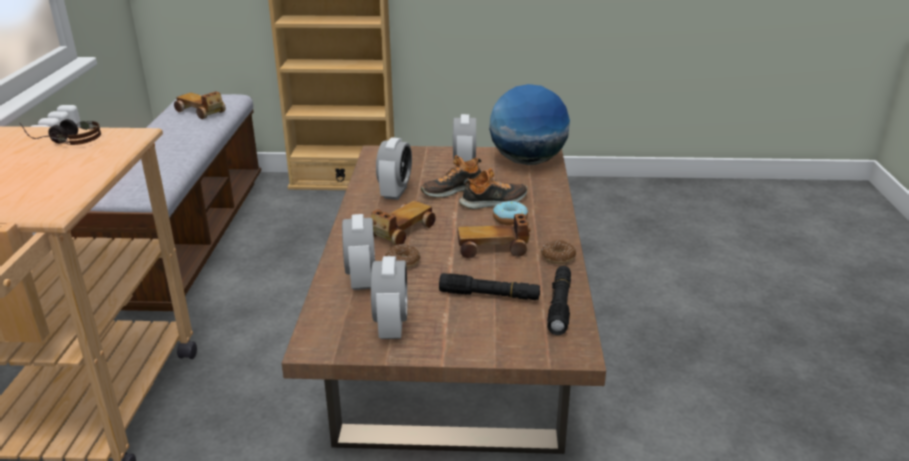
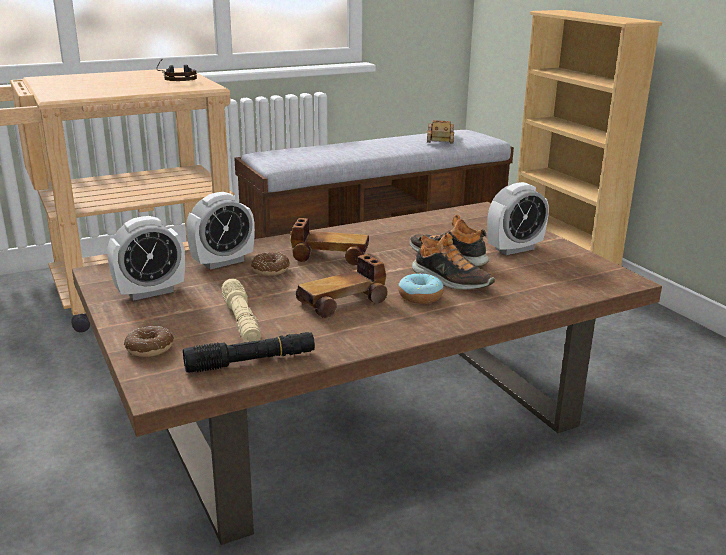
camera: 60 degrees right, 5 degrees down
alarm clock [376,137,412,200] -> none
black flashlight [439,273,540,300] -> beige flashlight [221,279,261,342]
toy car [458,214,530,259] -> toy car turned 90 degrees counterclockwise [296,254,388,318]
globe [489,84,570,165] -> none
donut [541,240,576,264] -> donut moved to [124,326,174,357]

